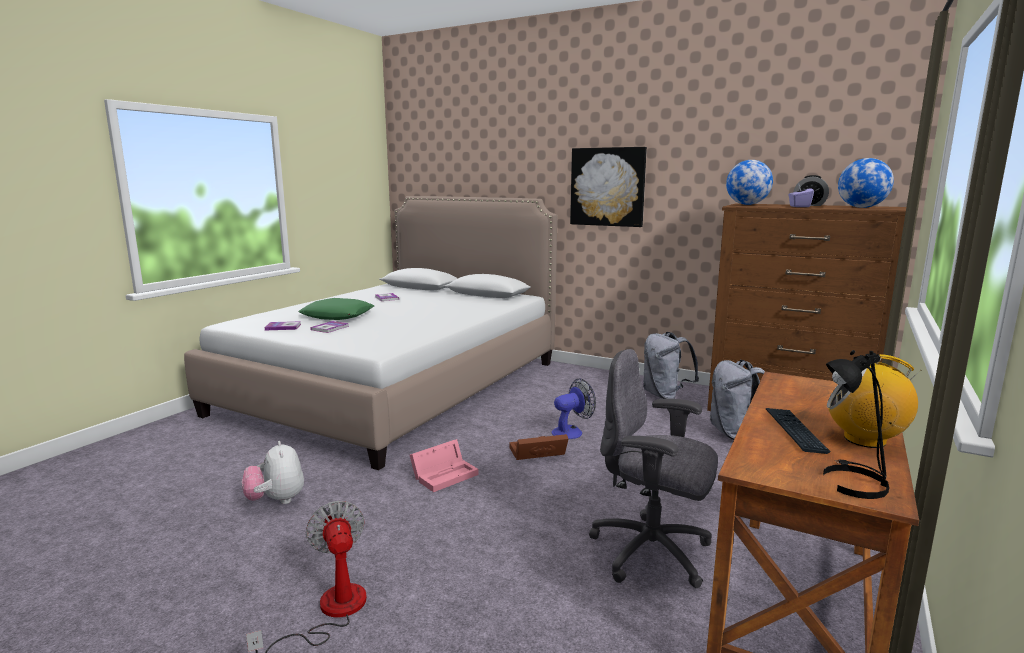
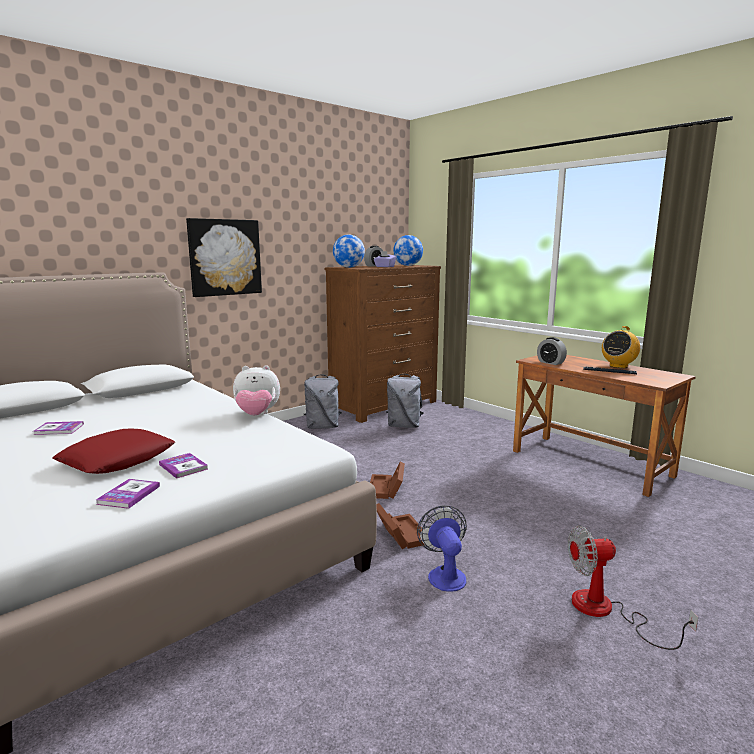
camera: 70 degrees left, 0 degrees up
plush toy [242,441,304,504] -> plush toy moved to [233,365,280,416]
green pillow [298,298,374,320] -> red pillow [53,429,175,474]
pink storage box [410,439,479,492] -> brown storage box [377,503,425,550]
fan [552,378,596,439] -> fan moved to [417,505,467,592]
grey office chair [589,349,718,588] -> none
black table lamp [823,350,889,499] -> none
none -> alarm clock [537,337,567,365]

